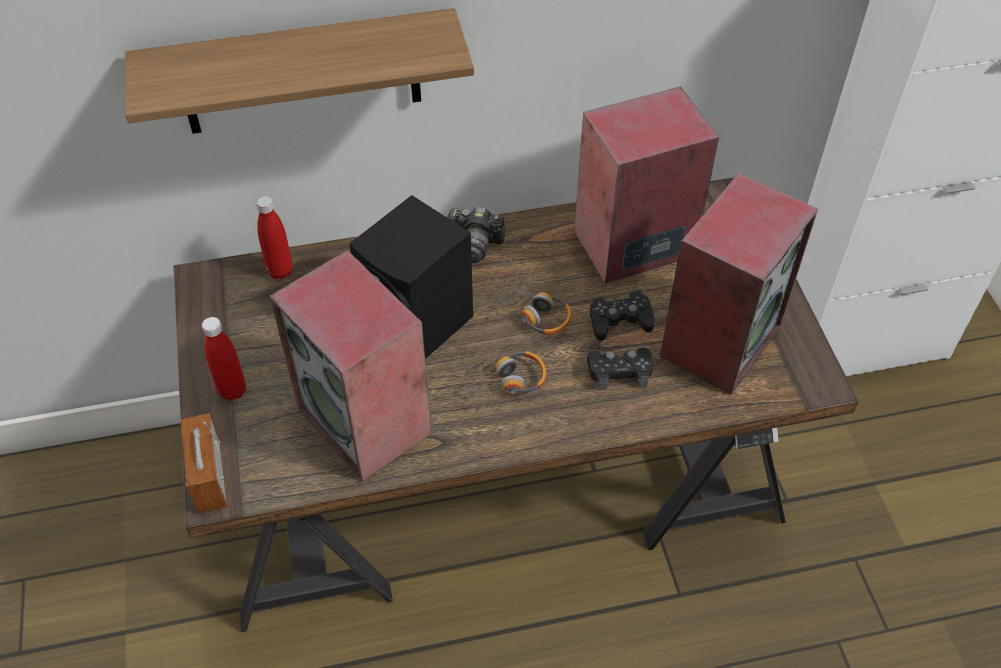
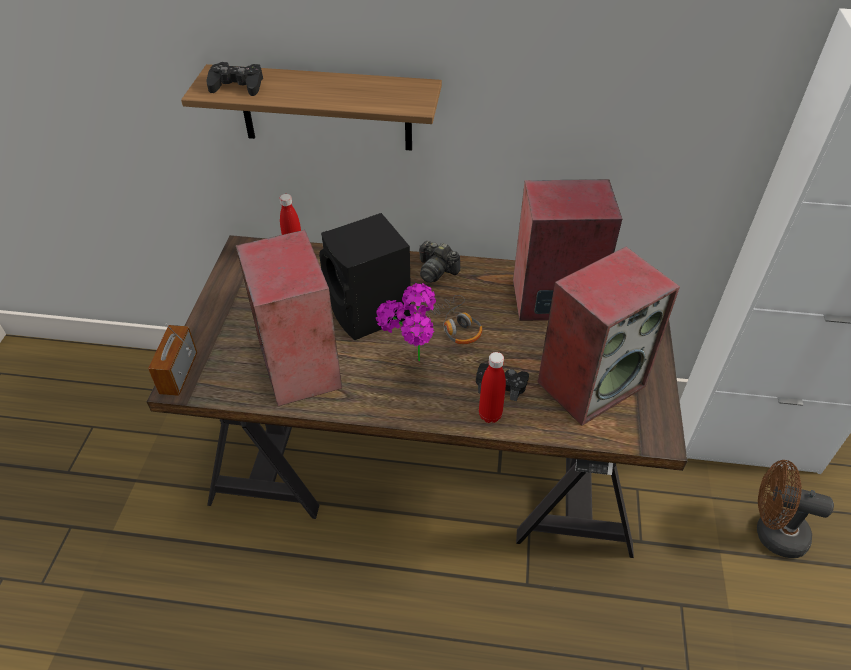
camera: 20 degrees right, 5 degrees down
red bottle [202,317,246,401] -> red bottle moved to [479,352,506,423]
headphones [456,351,546,411] -> potted plant [376,283,436,361]
black game controller [590,290,655,341] -> black game controller moved to [206,62,263,96]
none -> brown fan [757,460,834,558]

